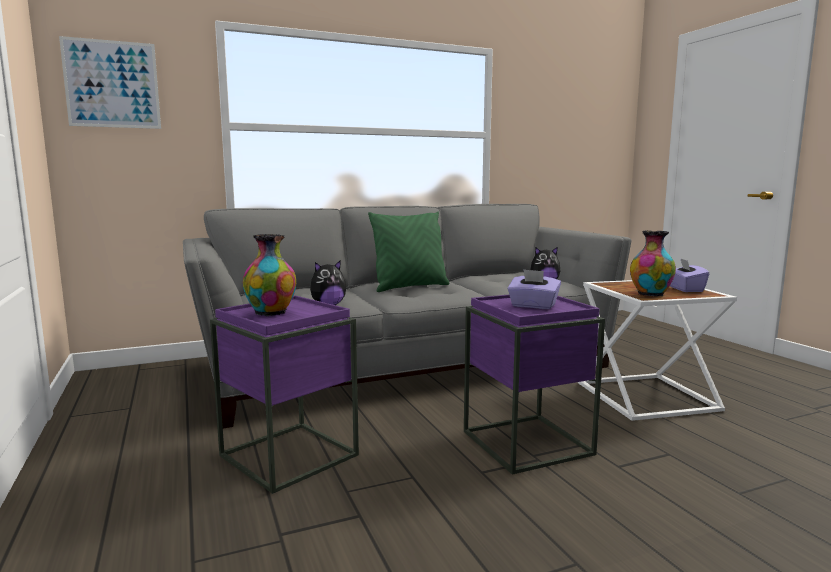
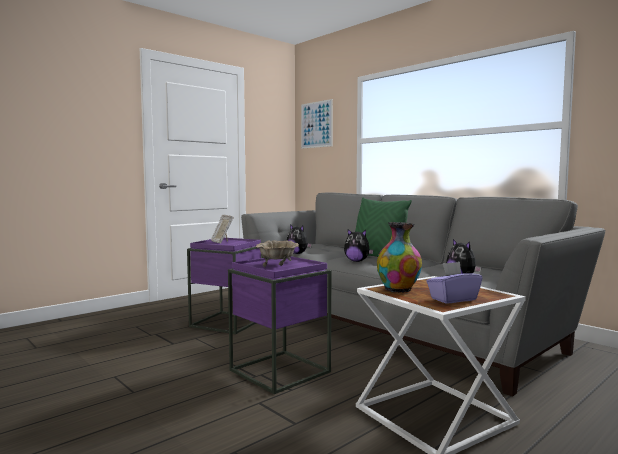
camera: 70 degrees right, 5 degrees down
vase [243,234,296,316] -> picture frame [211,215,234,244]
purple tissue box [508,269,561,309] -> beige bowl [255,240,299,267]
none -> plush toy [344,229,373,262]

